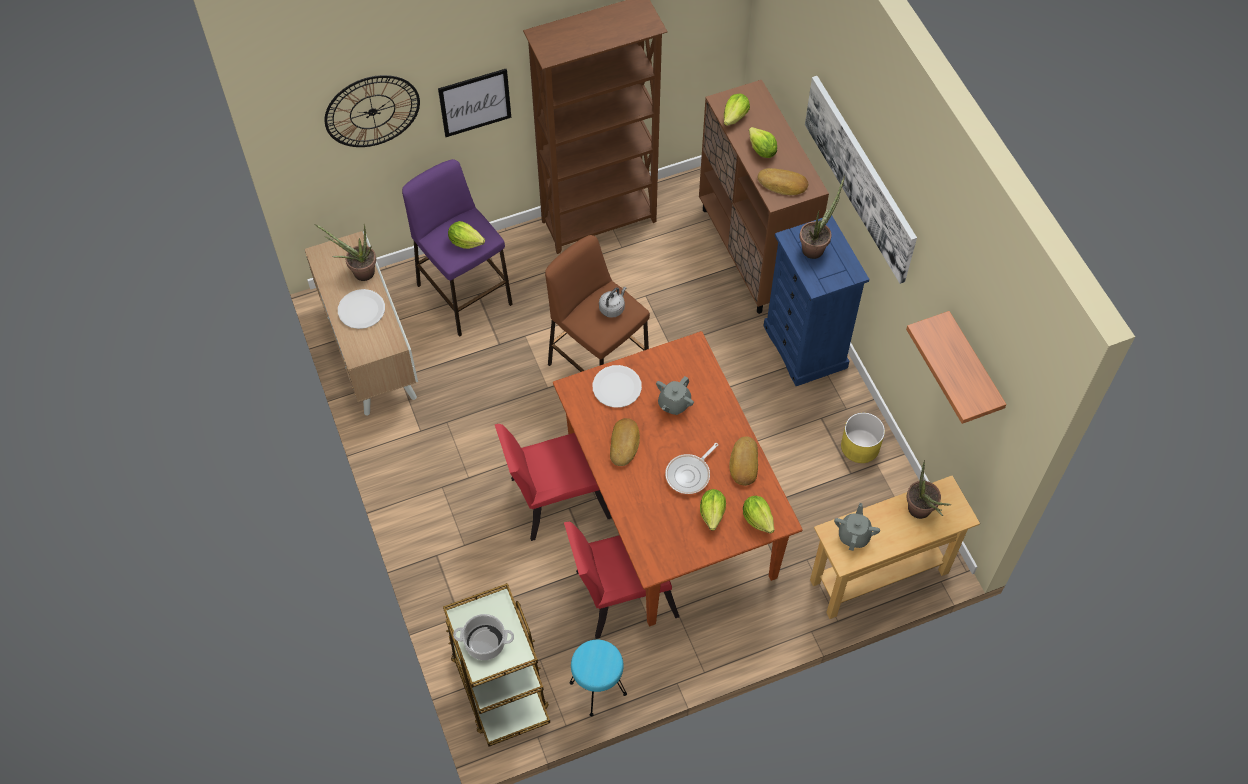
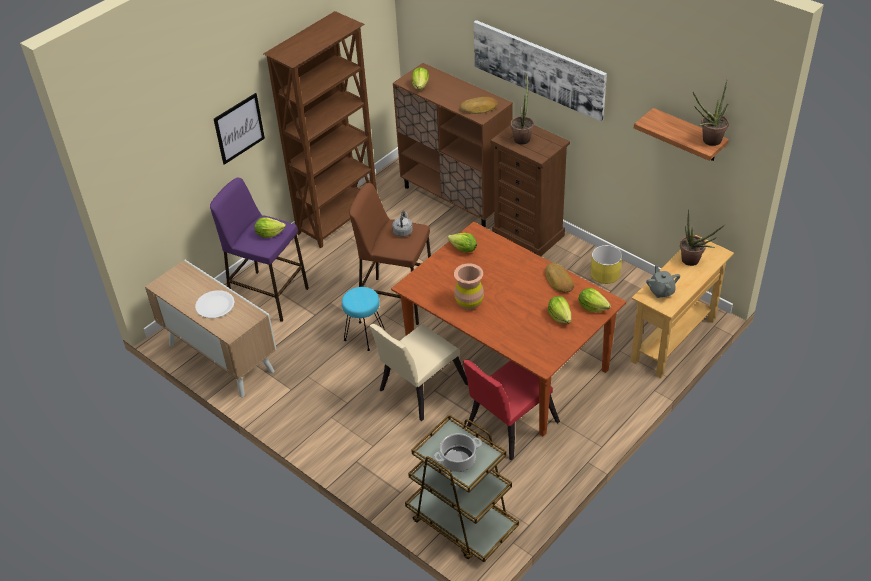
camera: 25 degrees left, 15 degrees down
potted plant [314,224,376,281] -> potted plant moved to [693,80,729,146]
wall clock [324,75,420,147] -> none
red chair [495,424,612,541] -> beige chair [369,324,468,421]
turquoise stool [569,640,627,716] -> turquoise stool moved to [342,287,385,351]
white plate [593,365,642,408] -> none
bread [610,418,640,466] -> brown vase [454,263,484,310]
grey teapot [656,376,694,415] -> none
frying pan [665,443,718,494] -> none
lettuce [749,127,777,158] -> lettuce moved to [447,233,477,253]
blue dresser [763,215,869,386] -> brown dresser [490,125,570,256]

